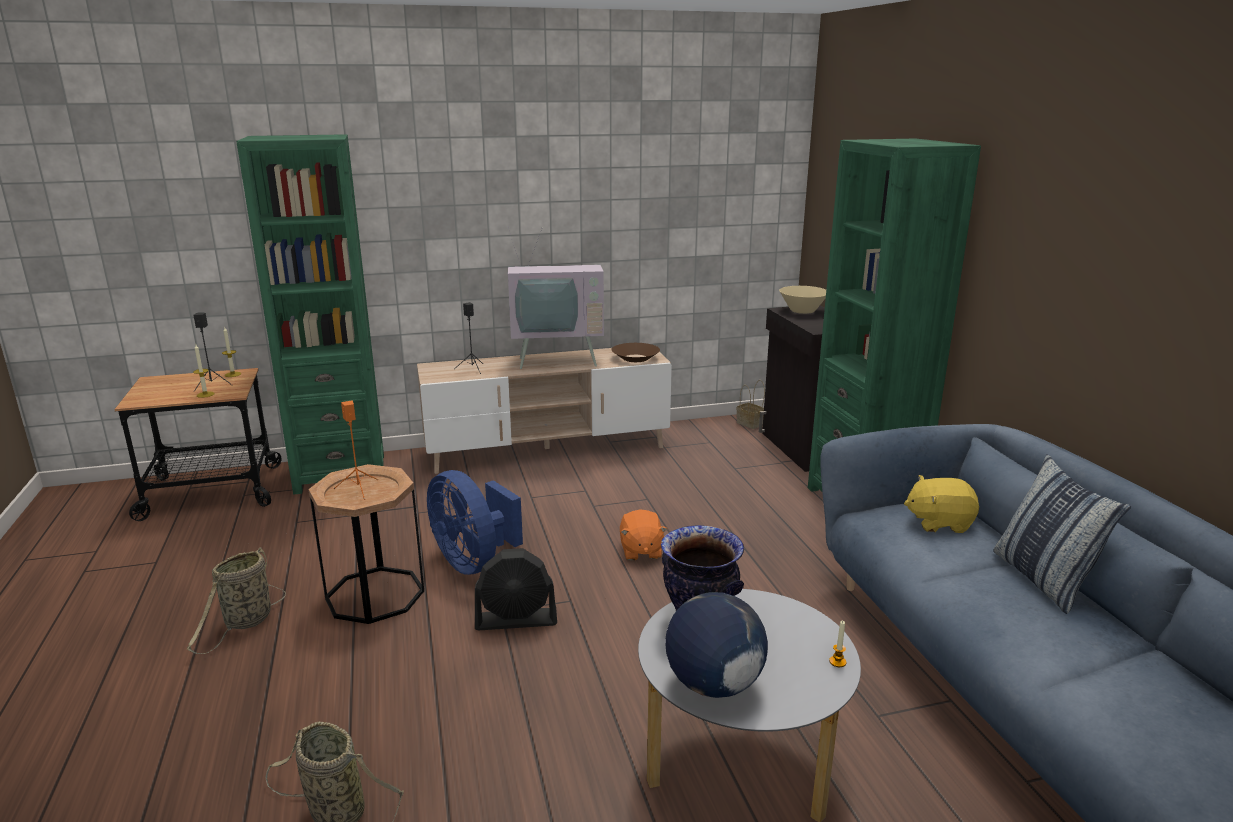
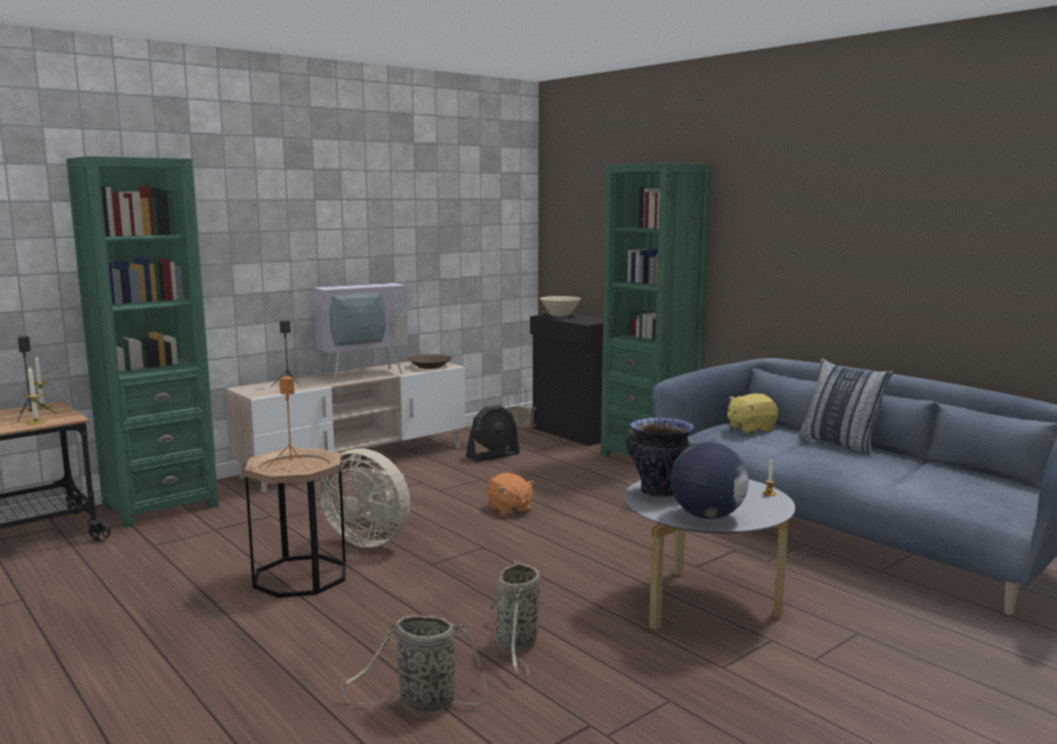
camera: 25 degrees left, 10 degrees down
basket [187,547,286,654] -> basket moved to [486,560,541,675]
blue fan [427,470,523,575] -> beige fan [319,448,410,548]
black fan [475,548,557,630] -> black fan moved to [466,405,520,462]

